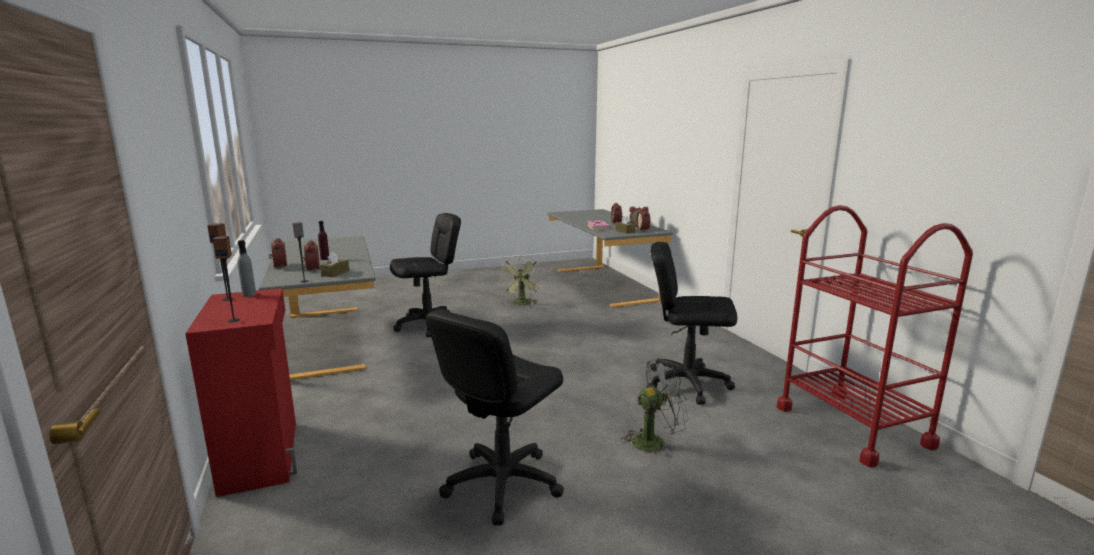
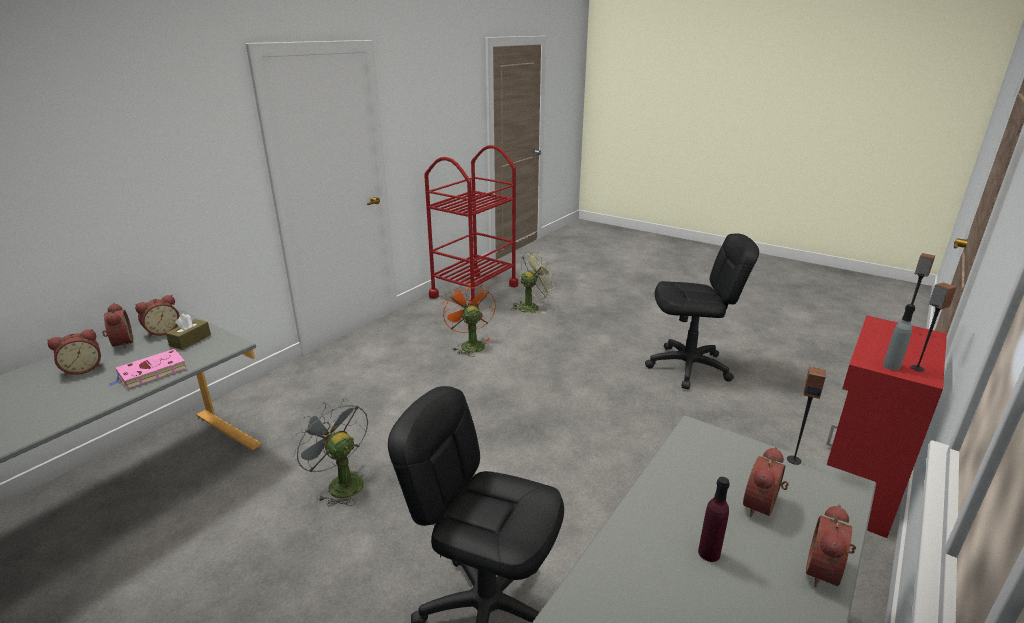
camera: 125 degrees left, 10 degrees up
brown tissue box [320,252,349,277] -> none
green fan [500,256,542,305] -> green fan moved to [511,253,555,314]
grey fan [620,359,689,458] -> grey fan moved to [291,398,368,506]
black office chair [646,242,737,405] -> orange fan [442,283,496,357]

